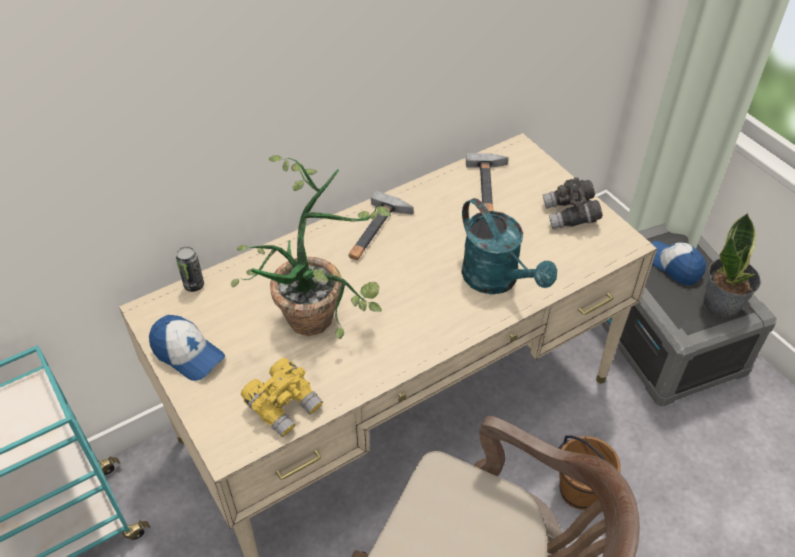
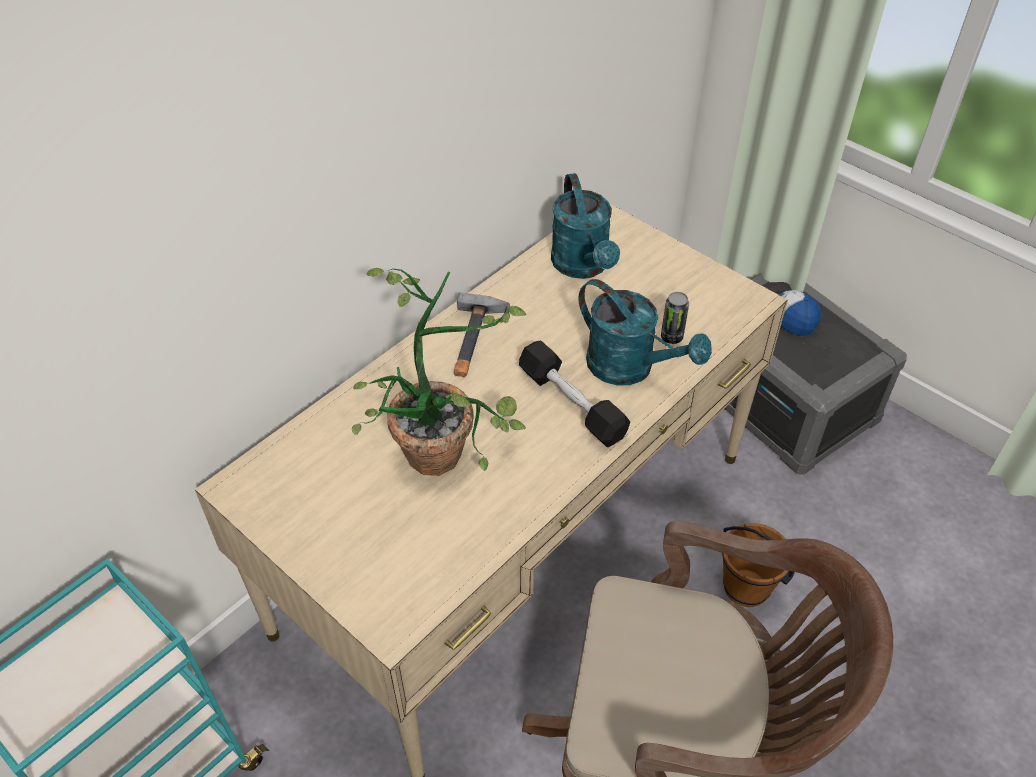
camera: 15 degrees left, 0 degrees up
cap [149,315,225,381] -> none
can [176,246,204,292] -> can moved to [661,292,689,344]
yellow binoculars [241,358,323,437] -> none
hammer [466,153,509,211] -> turquoise watering can [551,173,620,279]
grey binoculars [543,177,603,229] -> none
potted plant [703,213,761,319] -> none
none -> black dumbbell [519,341,630,447]

